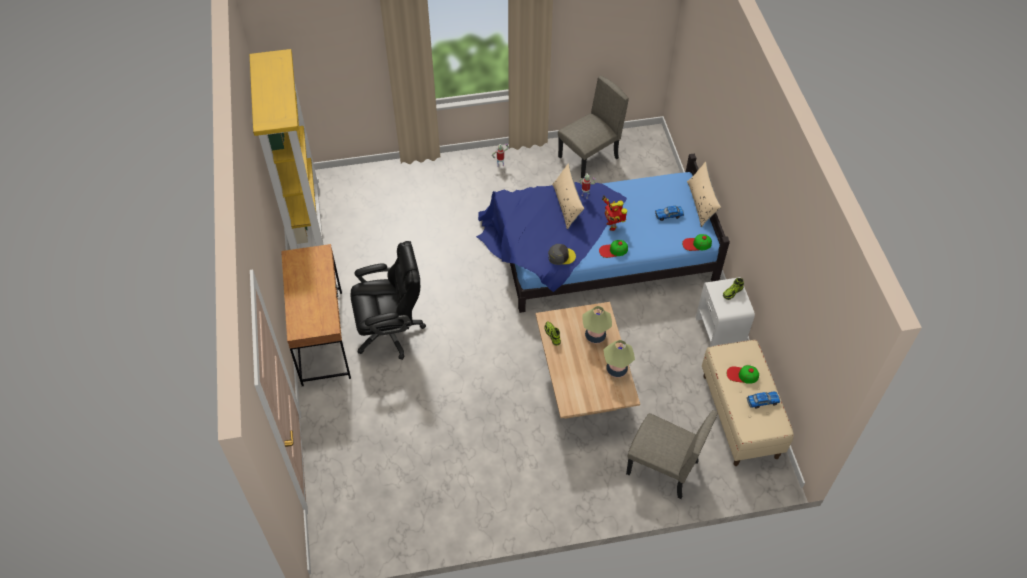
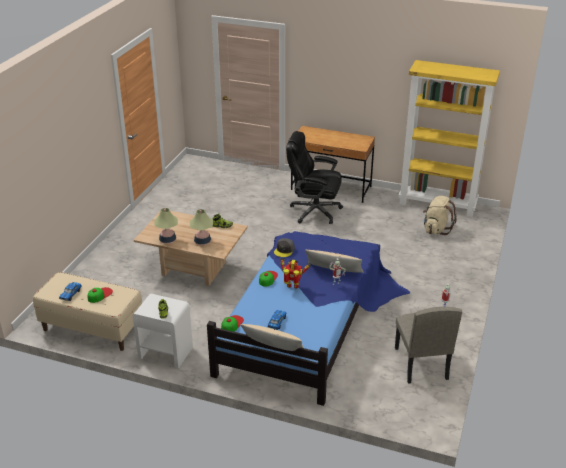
camera: 120 degrees right, 20 degrees down
black office chair [350,241,426,360] -> black office chair turned 90 degrees clockwise [286,131,343,224]
beige chair [626,410,718,499] -> none
none -> beige backpack [423,196,457,235]

